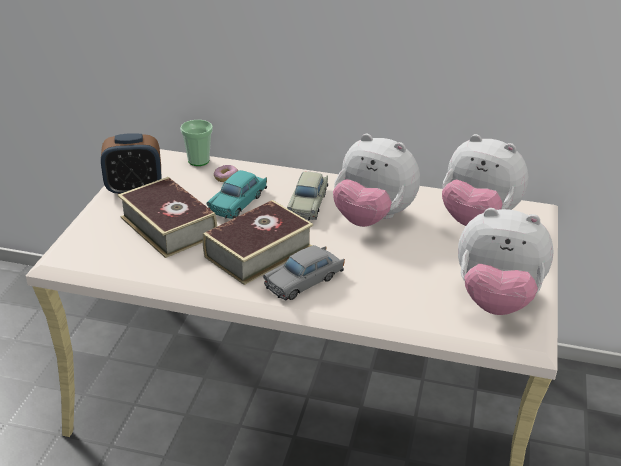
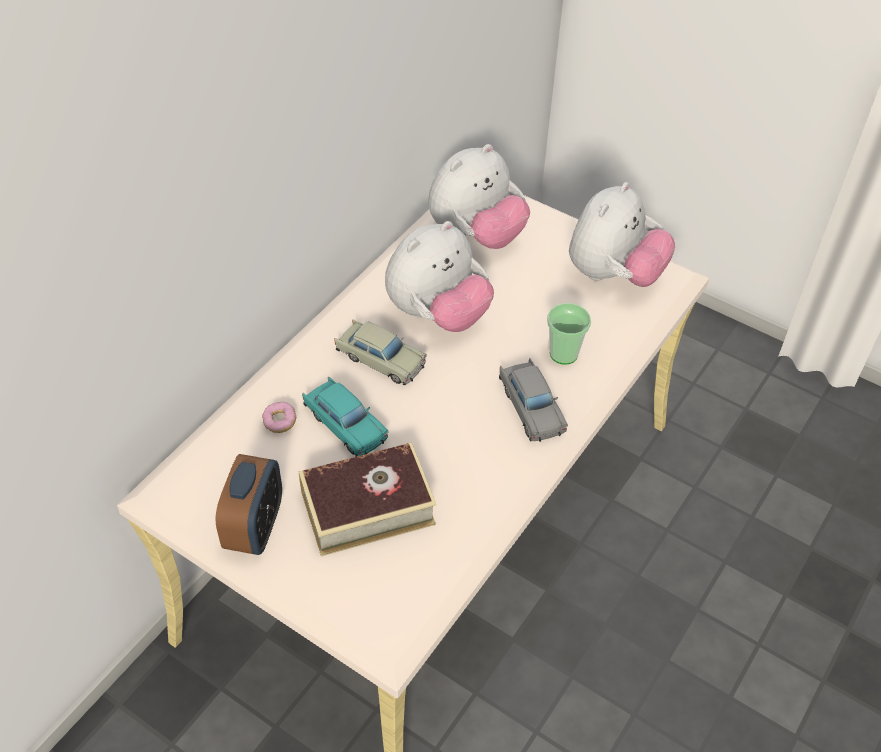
camera: 70 degrees left, 15 degrees up
cup [180,120,213,166] -> cup moved to [547,303,591,364]
book [203,200,313,285] -> none

